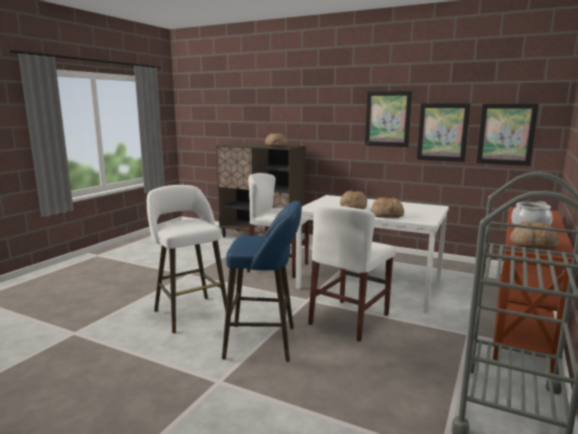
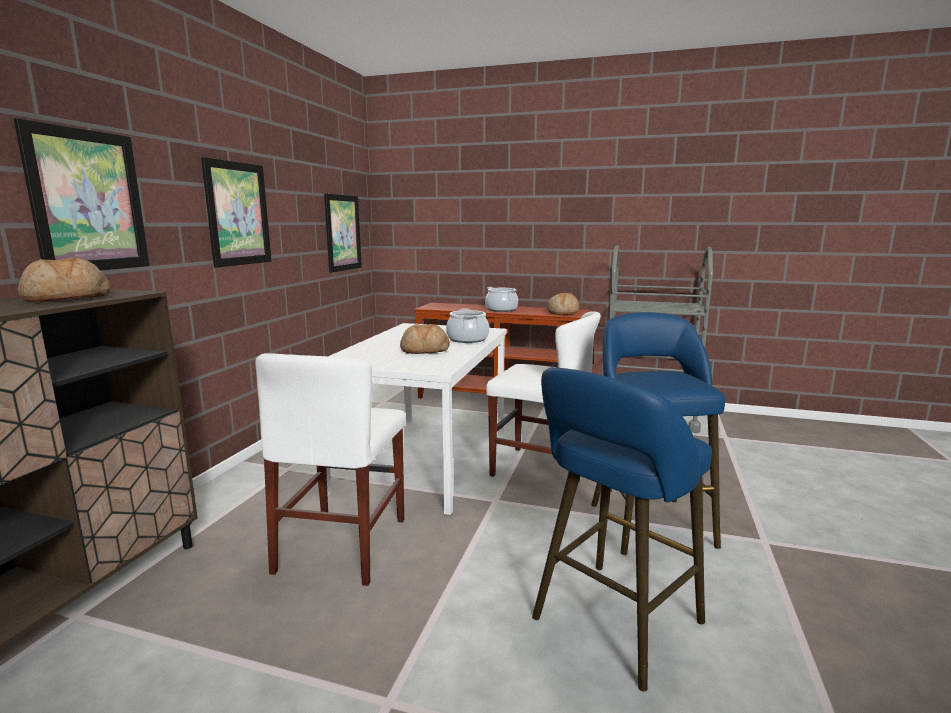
camera: 100 degrees left, 0 degrees up
white stool [147,185,227,333] -> blue stool [532,367,712,692]
bread [371,197,404,218] -> cooking pot [446,308,489,343]
picture [417,103,471,162] -> picture moved to [14,118,150,270]

